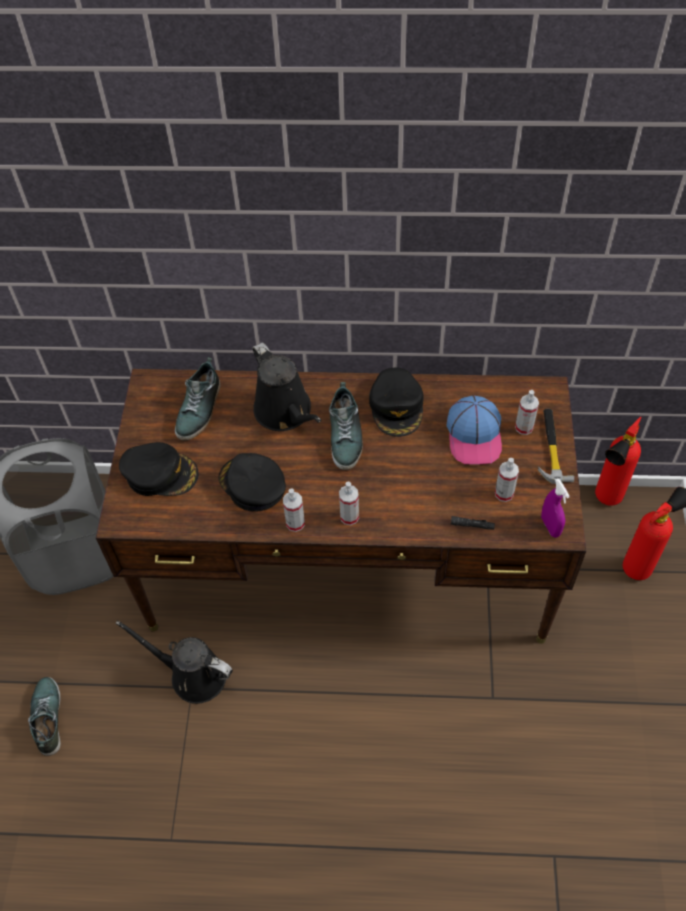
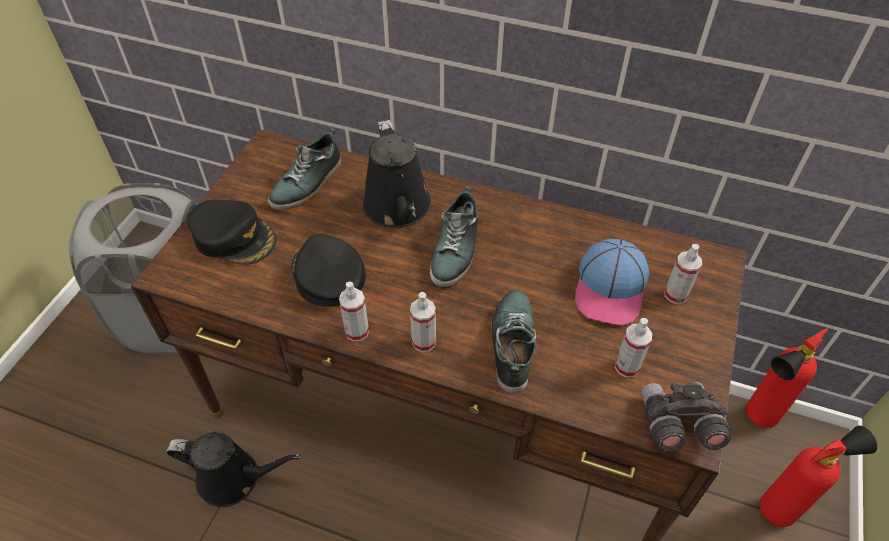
camera: 15 degrees right, 5 degrees down
shoe [28,677,61,756] -> shoe moved to [491,290,536,393]
black watering can [115,620,233,704] -> black watering can turned 150 degrees clockwise [166,432,301,507]
black cap [369,368,424,437] -> none
black flashlight [451,516,495,530] -> none
hammer [538,409,574,484] -> none
purple spray bottle [541,479,570,538] -> grey binoculars [641,382,731,451]

